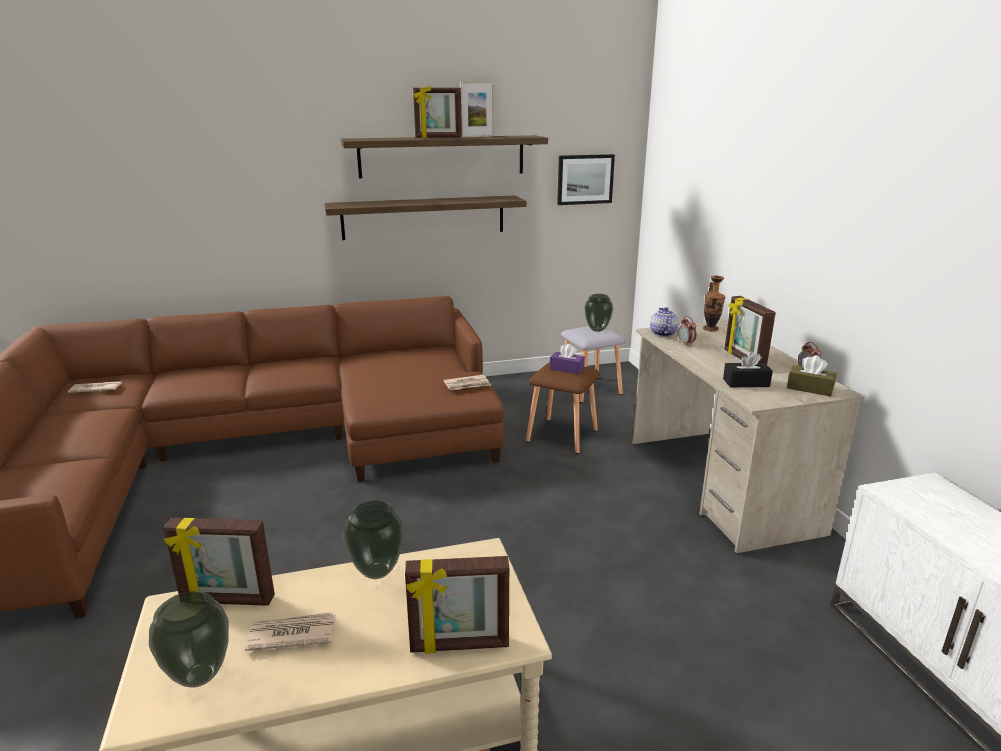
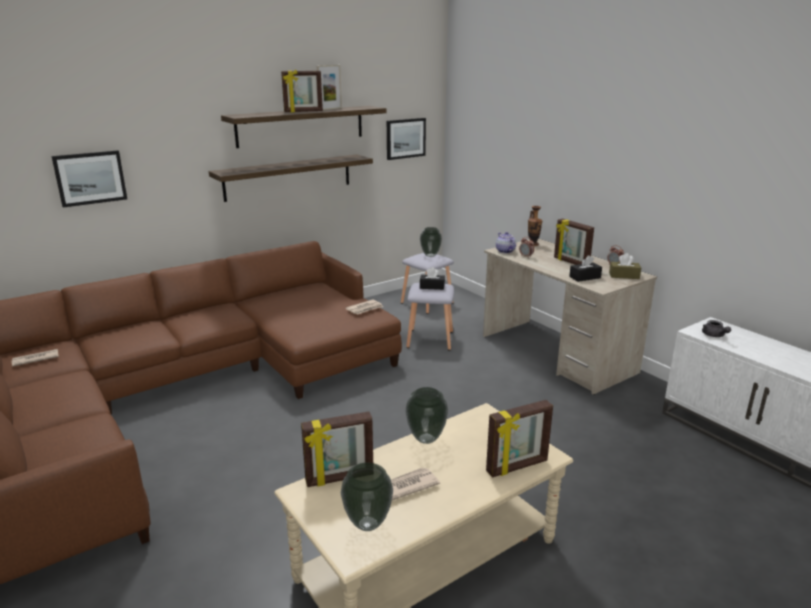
camera: 20 degrees left, 0 degrees up
brown stool [526,362,600,454] -> grey stool [406,283,454,350]
purple tissue box [550,344,585,374] -> black tissue box [420,267,445,290]
none -> picture [52,151,127,208]
none -> grey teapot [702,320,731,337]

